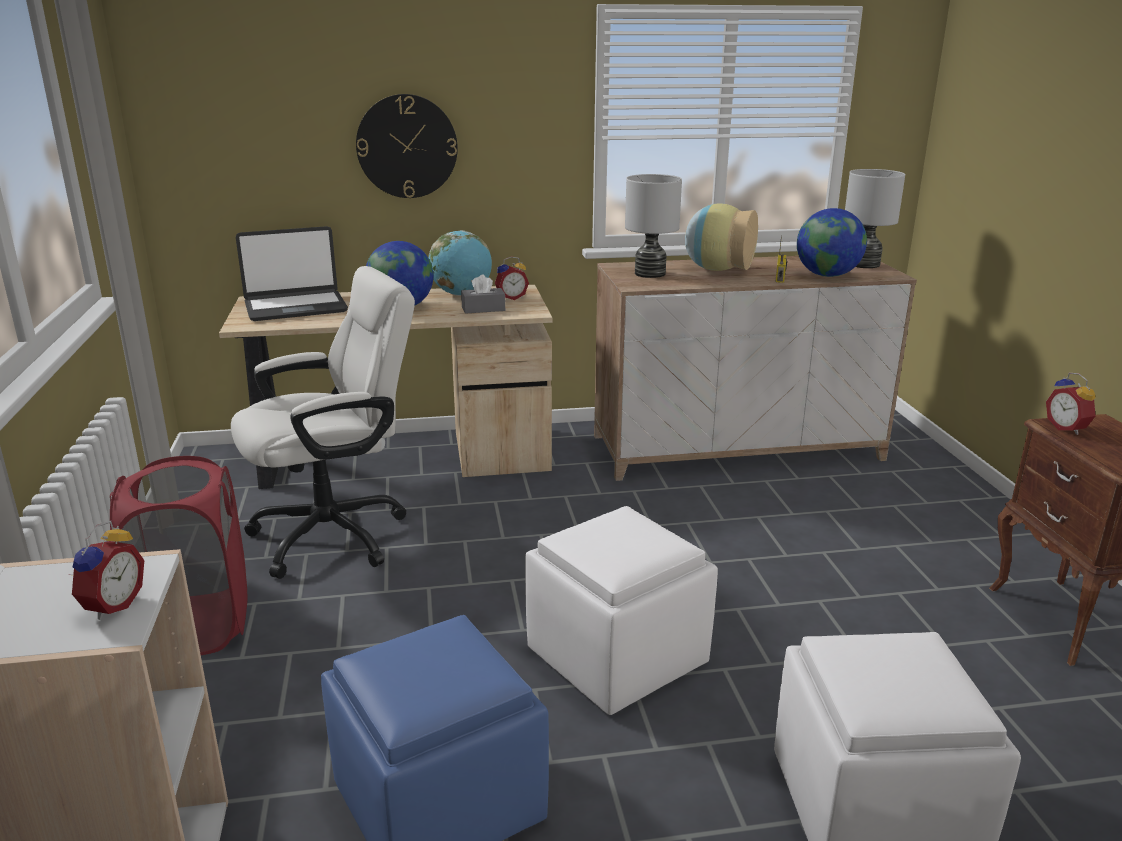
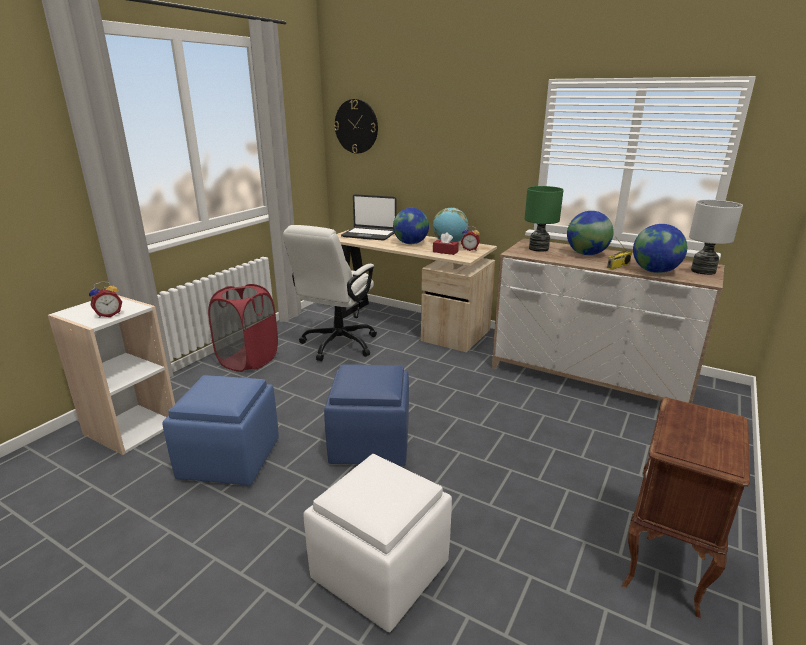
camera: 40 degrees right, 0 degrees up
white office chair [231,266,415,579] -> white office chair turned 105 degrees clockwise [283,225,377,361]
wall clock [356,94,458,198] -> wall clock moved to [334,99,378,154]
grey tissue box [461,274,505,314] -> red tissue box [433,232,459,255]
white ottoman [525,506,718,715] -> blue ottoman [324,364,409,466]
grey table lamp [625,174,682,278] -> green table lamp [525,186,564,252]
vase [685,203,758,271] -> globe [567,211,614,255]
alarm clock [1046,373,1096,435] -> none

